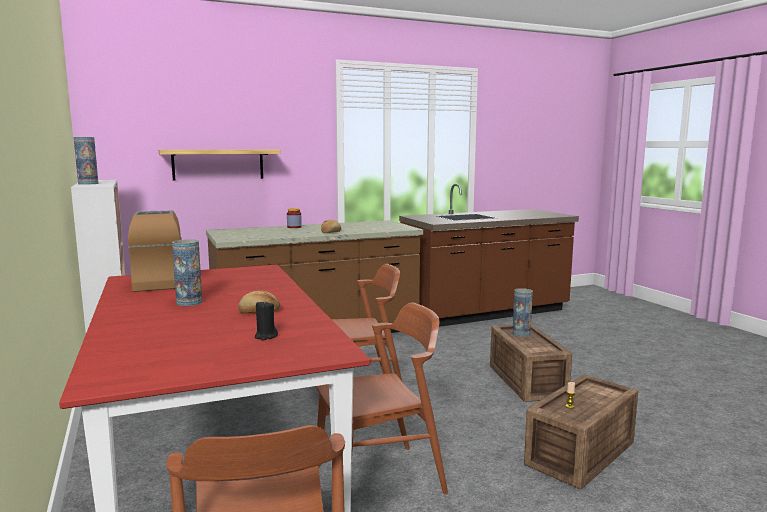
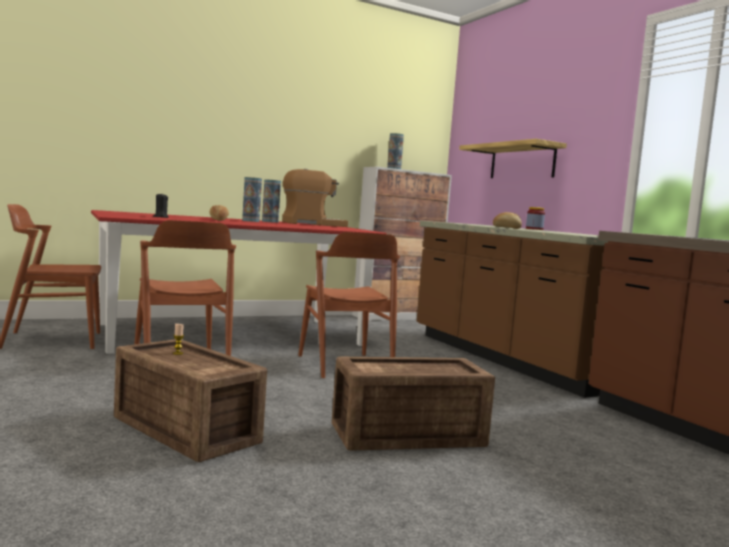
camera: 85 degrees right, 5 degrees down
vase [512,288,533,337] -> vase moved to [262,179,281,223]

